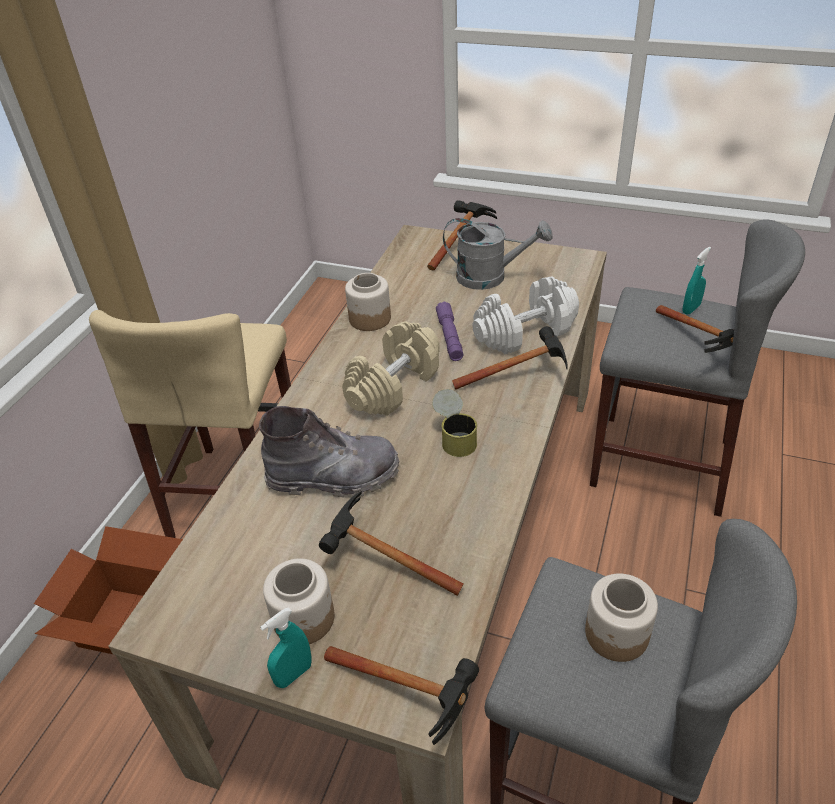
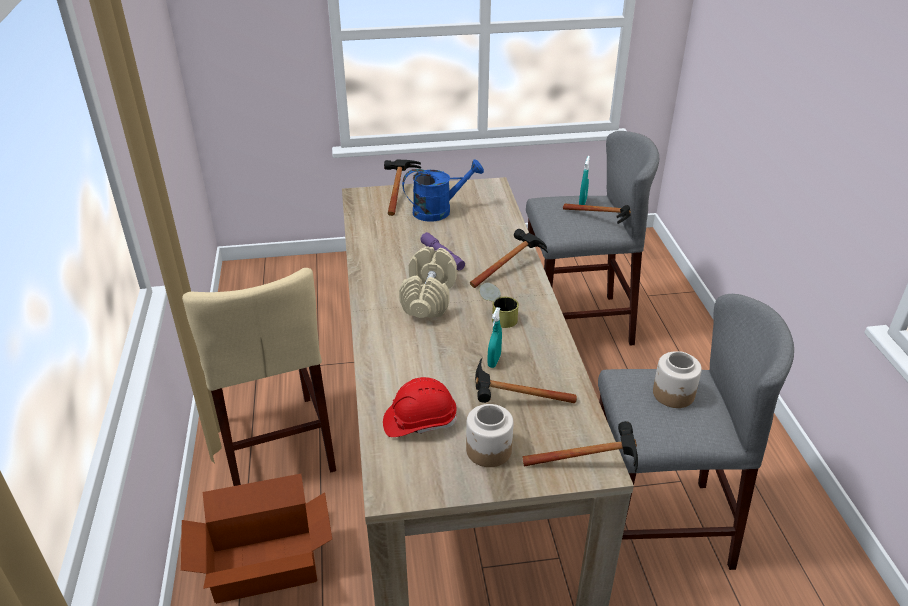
camera: 30 degrees left, 5 degrees down
grey boot [259,406,399,498] -> none
turquoise spray bottle [260,608,312,688] -> turquoise spray bottle moved to [488,307,502,368]
jar [345,273,391,331] -> none
grey watering can [443,218,553,290] -> blue watering can [402,159,484,222]
white dumbbell [472,277,579,355] -> none
none -> red hard hat [383,377,457,437]

